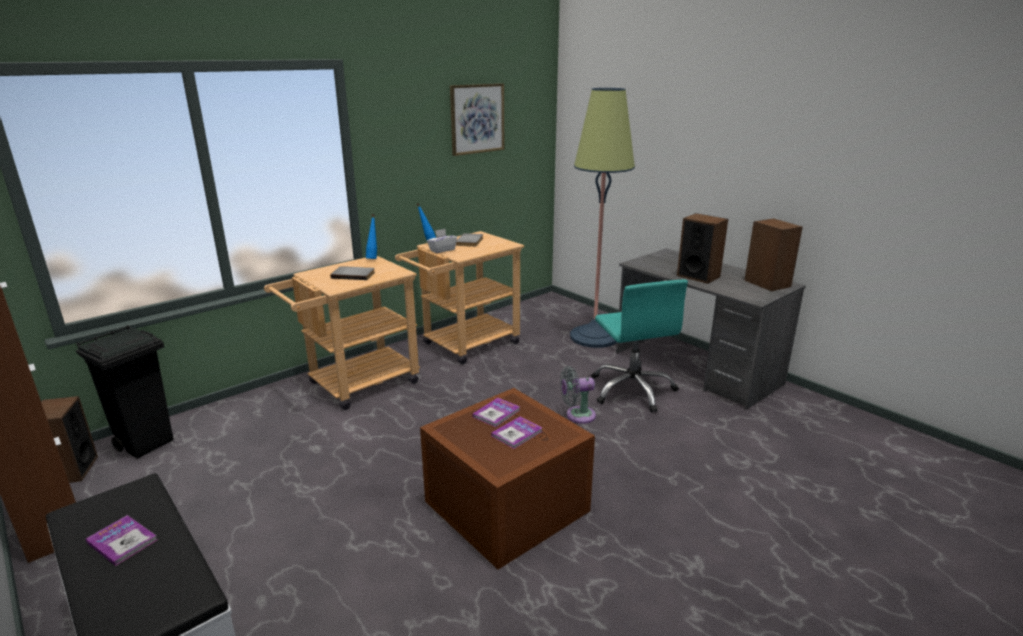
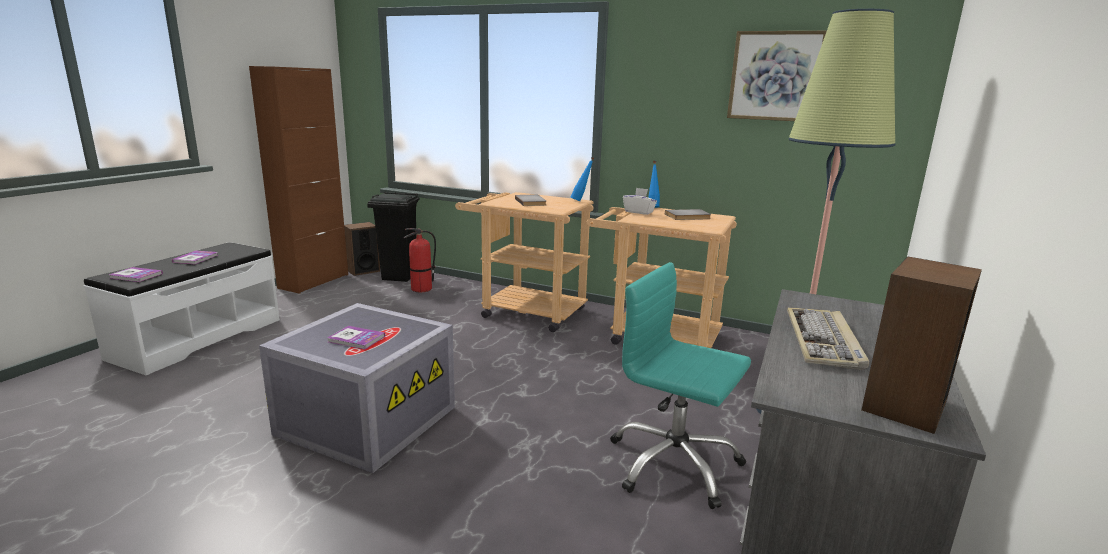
camera: 65 degrees right, 5 degrees down
brown storage box [420,388,595,570] -> grey storage box [259,303,455,473]
book [472,398,520,427] -> book moved to [109,267,163,282]
grey fan [560,366,596,424] -> none
turquoise office chair [591,279,688,413] -> turquoise office chair turned 75 degrees clockwise [610,262,751,509]
speaker [677,213,728,284] -> keyboard [787,308,869,370]
none -> fire extinguisher [404,228,436,292]

